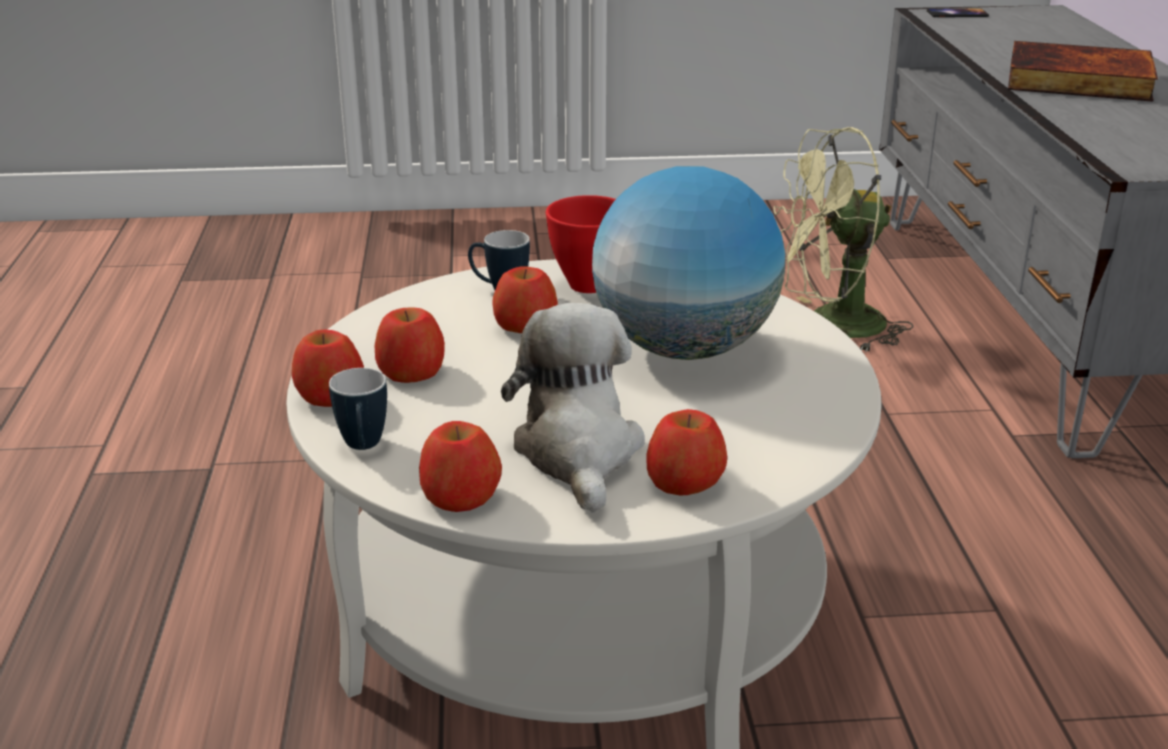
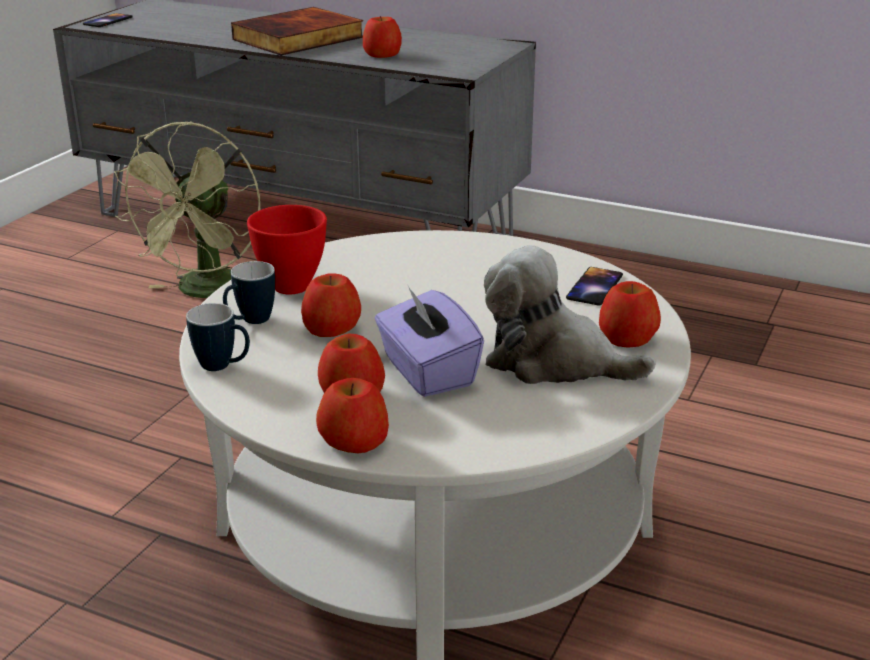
camera: 60 degrees left, 0 degrees up
mug [329,368,387,450] -> mug moved to [186,303,250,371]
apple [419,421,502,512] -> apple moved to [363,16,402,58]
globe [592,166,785,360] -> none
none -> purple tissue box [375,286,484,397]
none -> phone [566,267,623,306]

